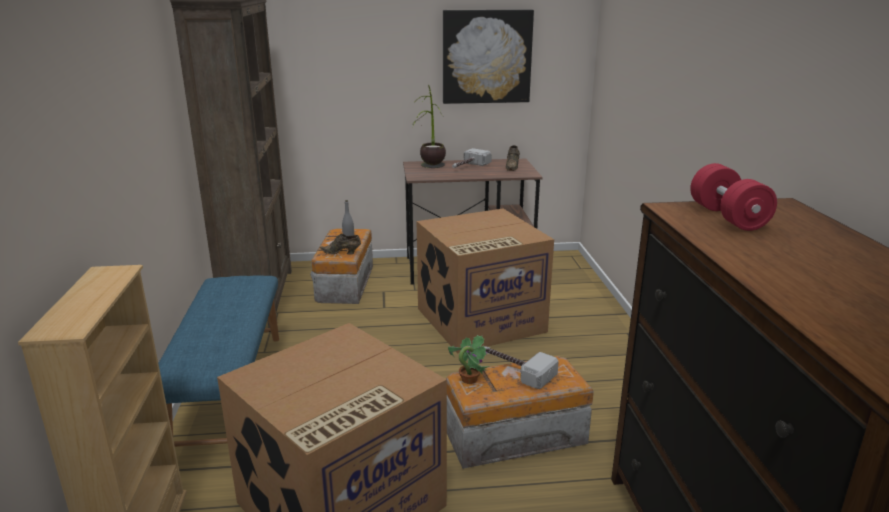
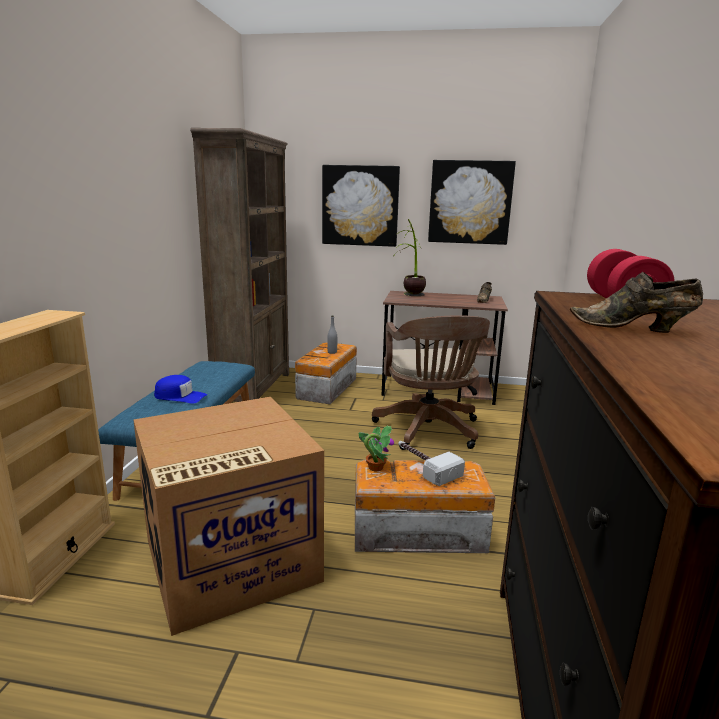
camera: 15 degrees right, 5 degrees down
brown shoe [320,233,361,255] -> brown shoe moved to [570,272,703,333]
cardboard box [417,209,554,354] -> brown office chair [372,315,490,450]
hammer [452,148,492,168] -> none
none -> blue cap [154,375,207,404]
none -> picture [322,165,400,247]

